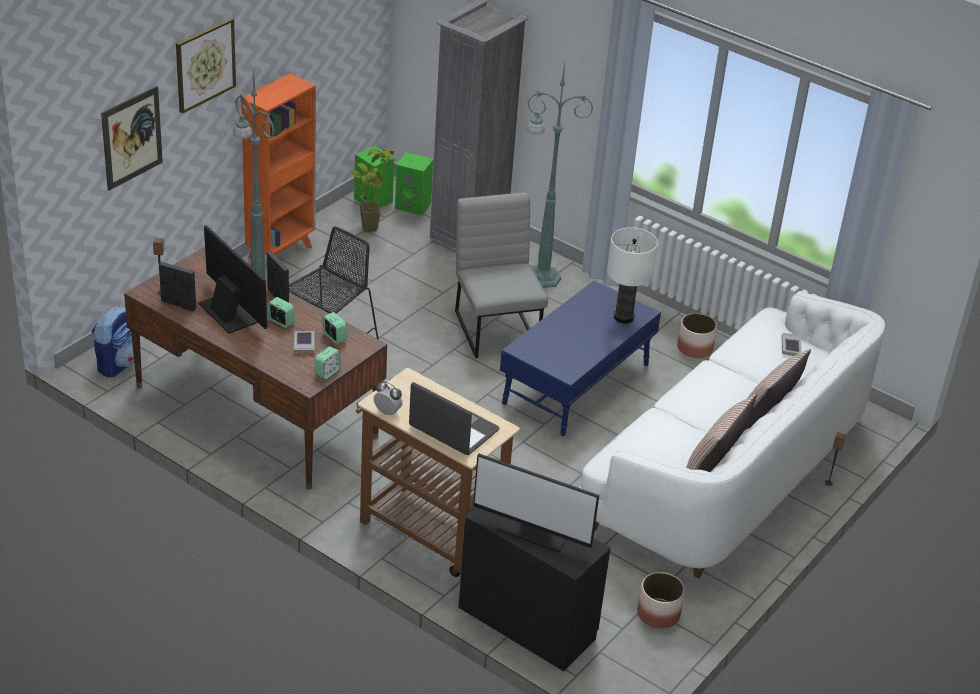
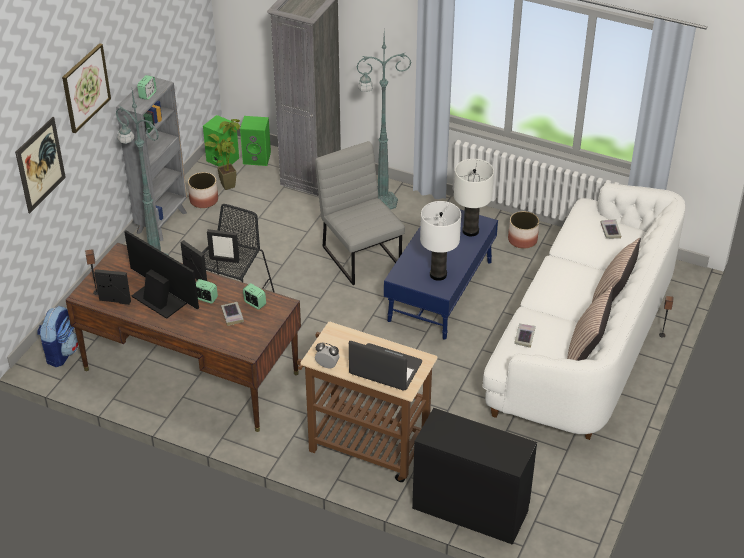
camera: 10 degrees left, 5 degrees up
orange bookcase [241,73,316,259] -> grey bookcase [116,75,187,241]
alarm clock [314,347,341,379] -> alarm clock moved to [137,75,157,100]
monitor [473,454,599,552] -> none
planter [637,572,685,628] -> planter moved to [188,172,218,208]
none -> picture frame [207,229,240,263]
none -> white table lamp [420,201,461,281]
none -> book [514,323,536,348]

